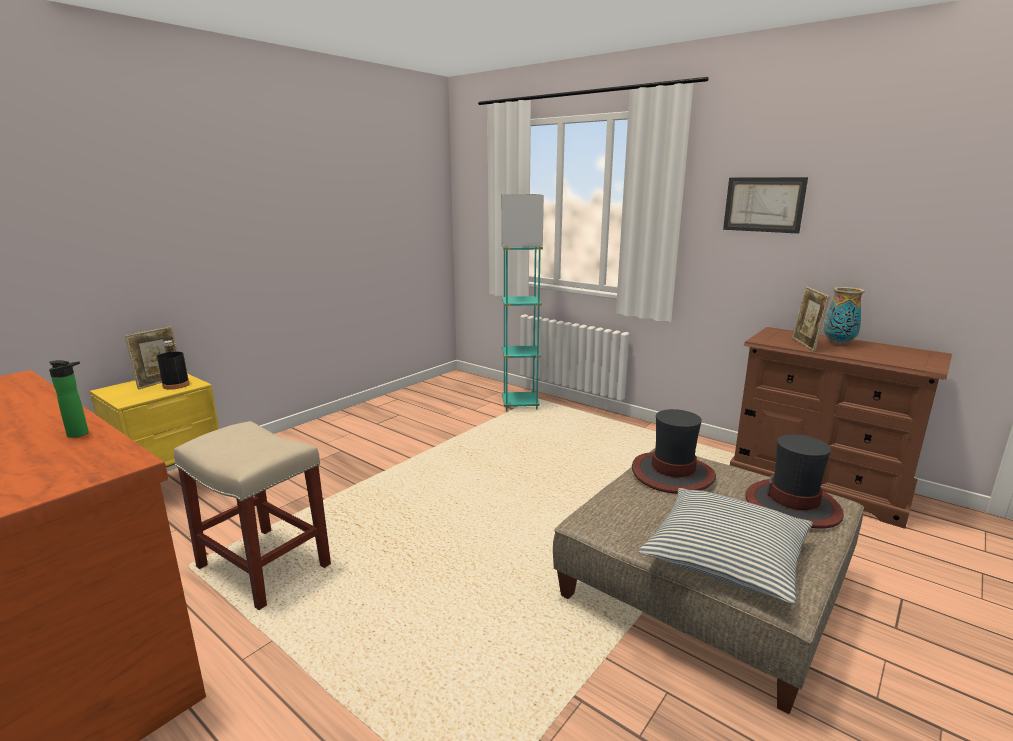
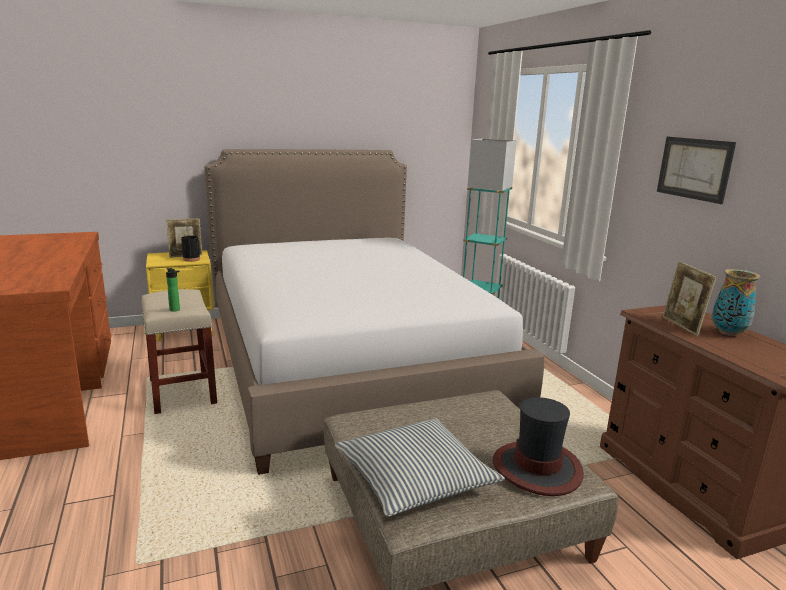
camera: 30 degrees right, 0 degrees up
bottle [49,360,89,438] -> bottle moved to [166,268,180,312]
hat [632,409,716,494] -> none
picture frame [792,287,830,351] -> picture frame turned 45 degrees counterclockwise [662,261,717,336]
none -> bed [204,149,544,475]

